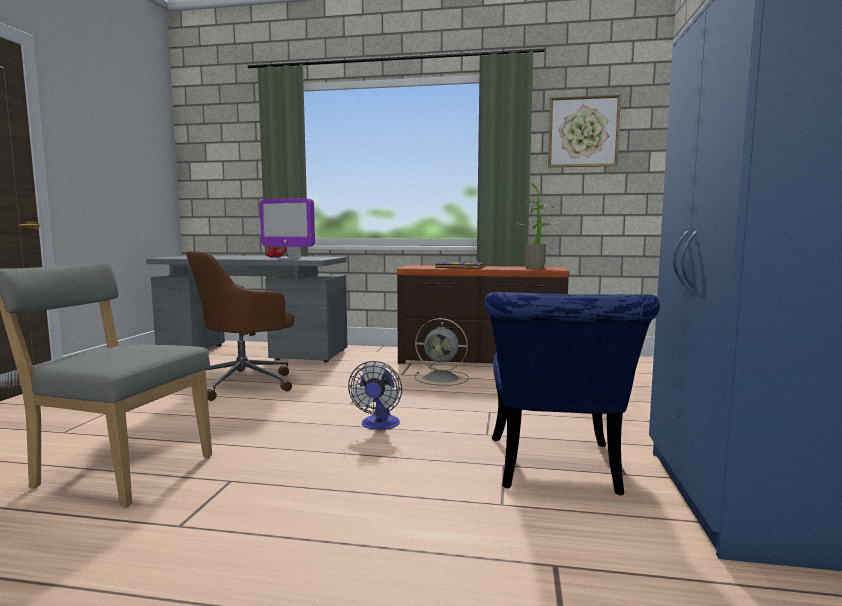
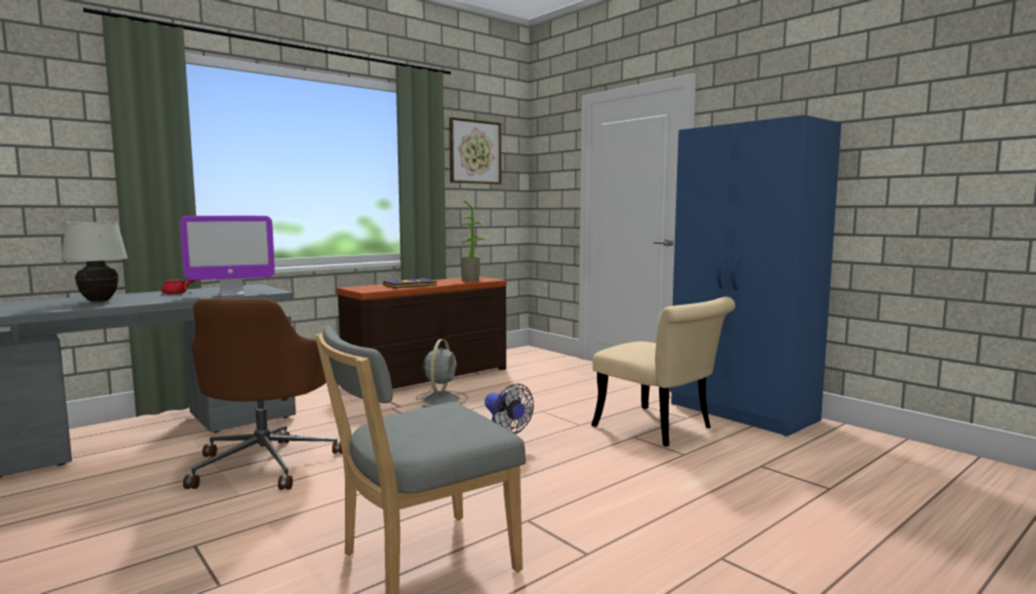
camera: 50 degrees left, 0 degrees up
grey fan [415,318,469,386] -> grey fan turned 45 degrees counterclockwise [416,339,468,407]
blue chair [485,292,660,496] -> beige chair [591,297,735,447]
none -> white table lamp [61,222,128,302]

